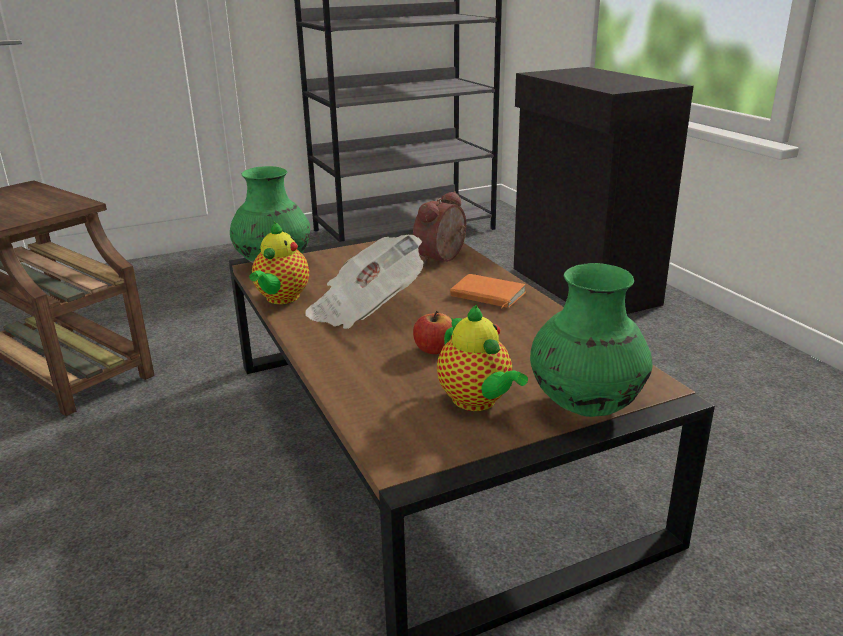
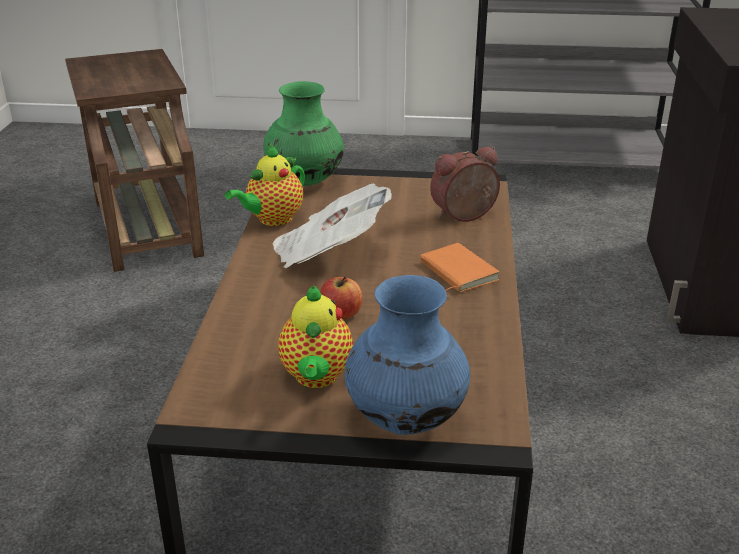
camera: 30 degrees right, 5 degrees up
green vase [530,263,653,417] -> blue vase [345,275,470,435]

